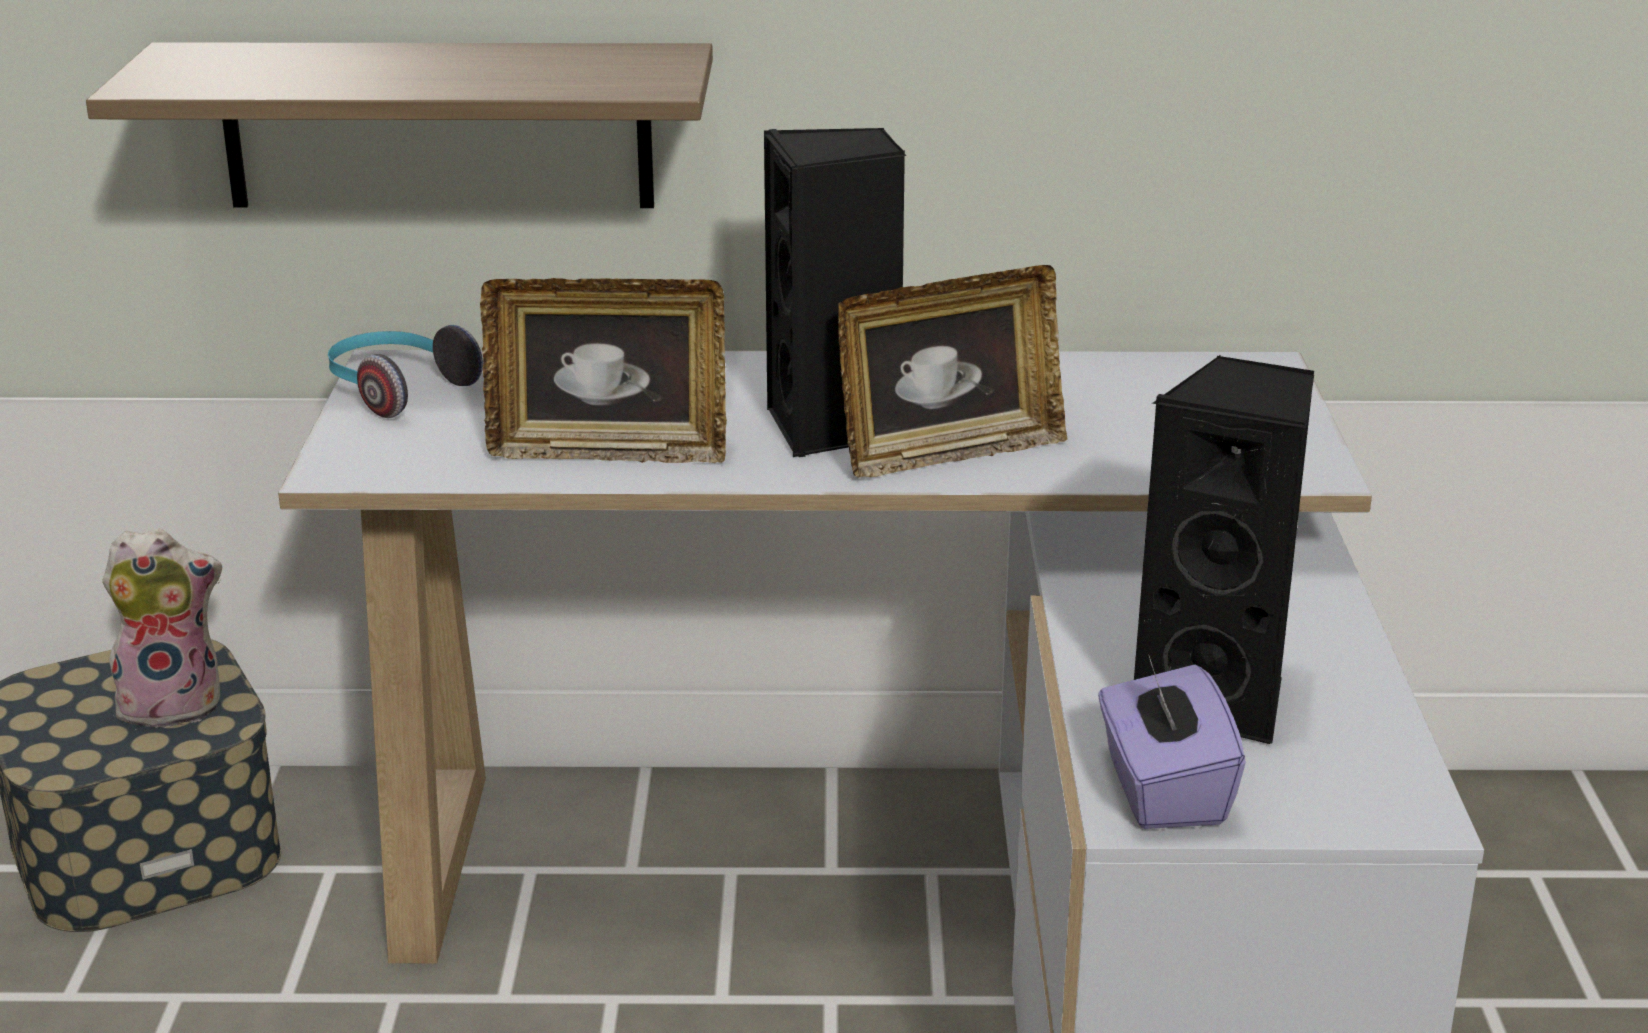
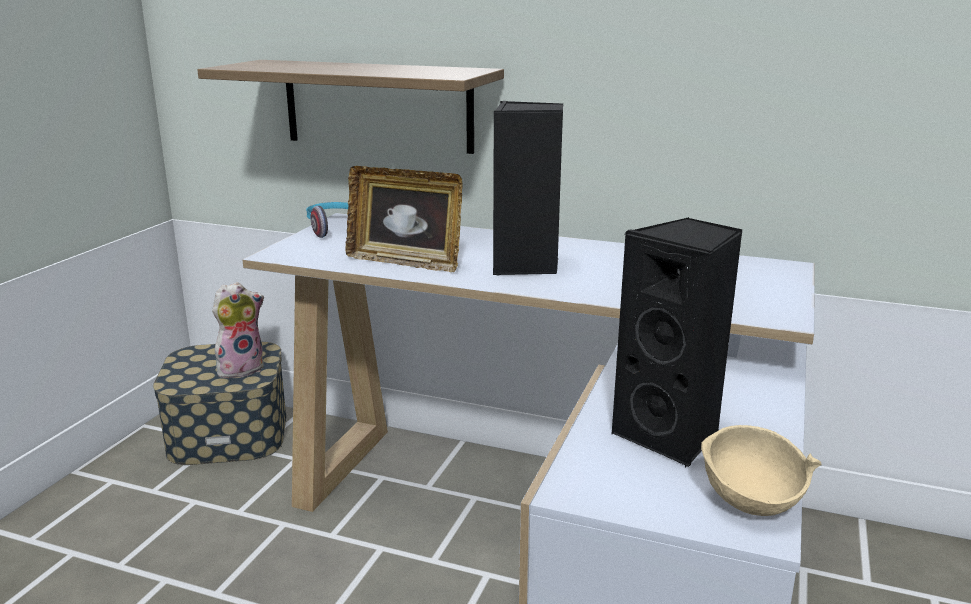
camera: 20 degrees right, 5 degrees down
plush toy [102,529,222,730] -> plush toy turned 45 degrees counterclockwise [212,282,264,380]
picture frame [838,265,1067,478] -> none
purple tissue box [1098,656,1246,829] -> none
none -> beige bowl [701,425,822,516]

